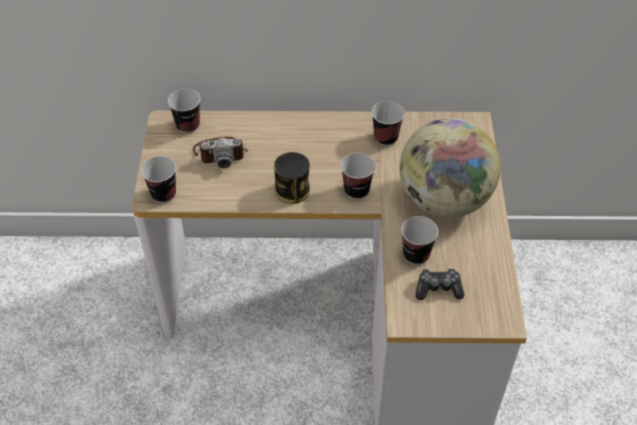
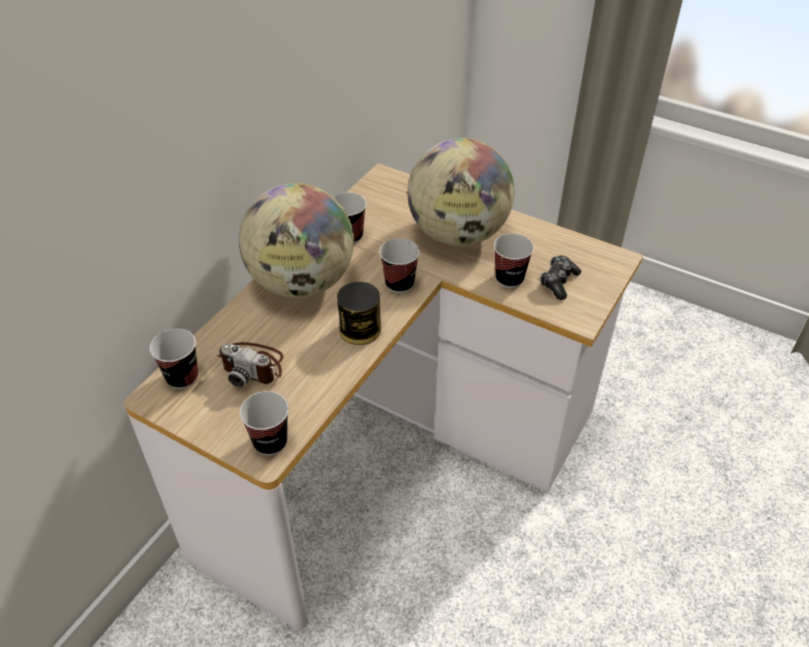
camera: 60 degrees left, 5 degrees down
camera [193,137,248,168] -> camera turned 90 degrees clockwise [218,342,283,387]
none -> globe [239,183,354,298]

